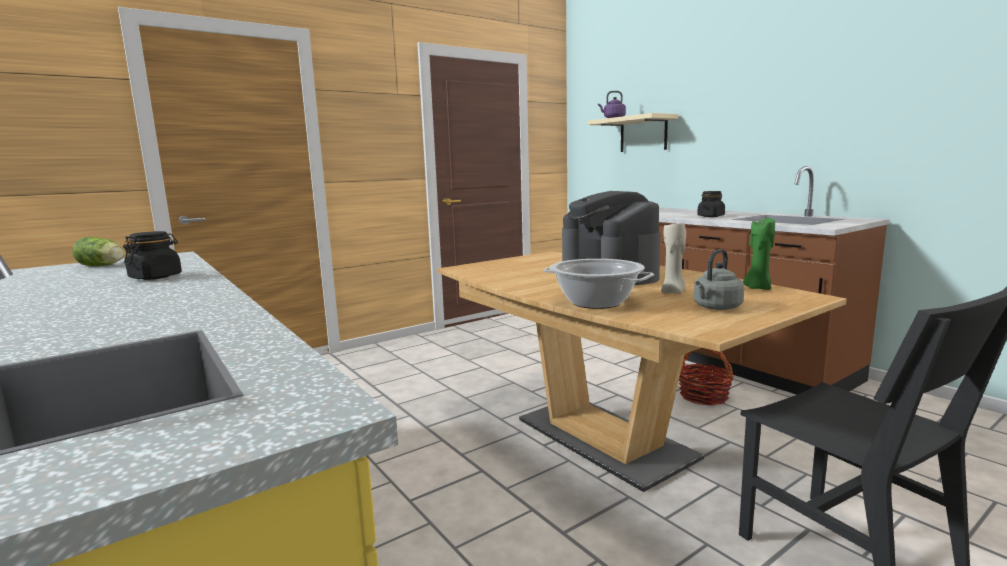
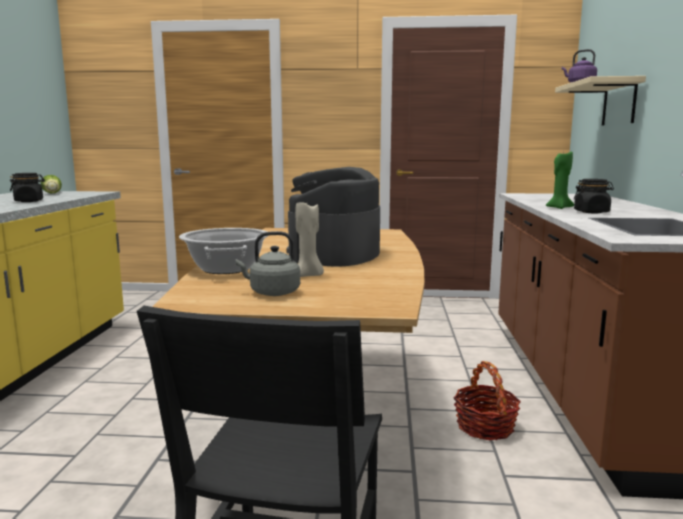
camera: 40 degrees right, 0 degrees up
green candle [743,217,775,290] -> green candle moved to [546,152,574,209]

